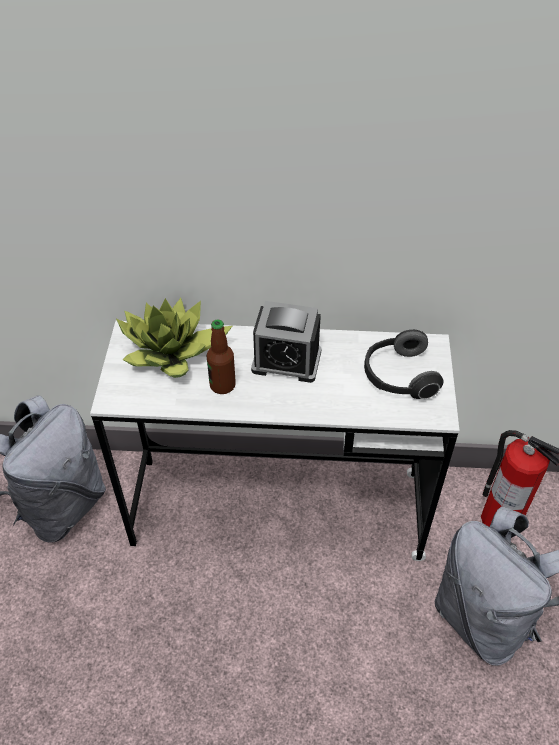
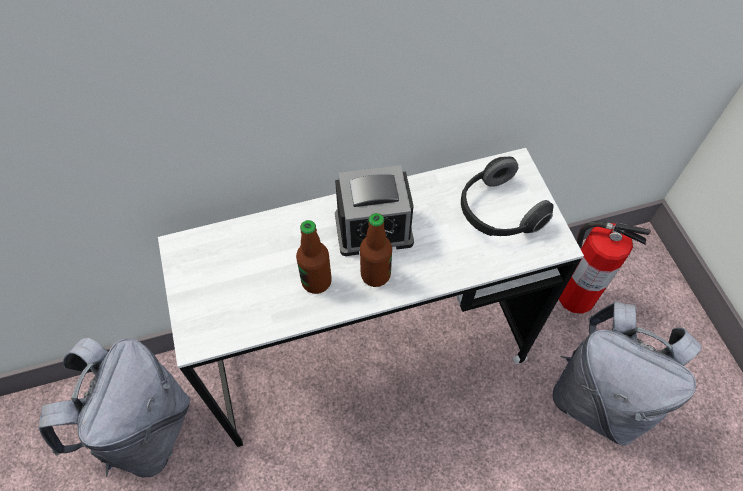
camera: 20 degrees left, 10 degrees up
potted plant [116,298,232,378] -> none
none -> bottle [360,213,392,287]

